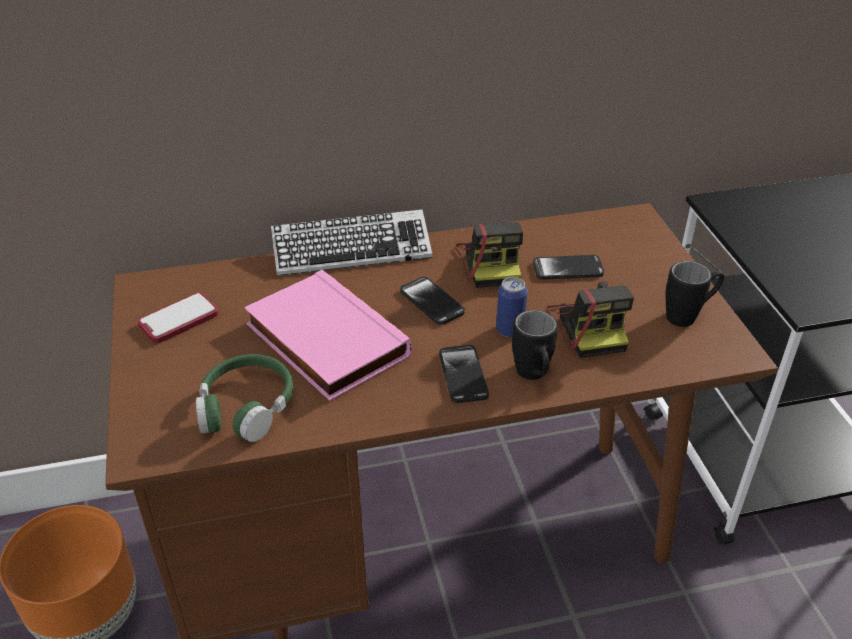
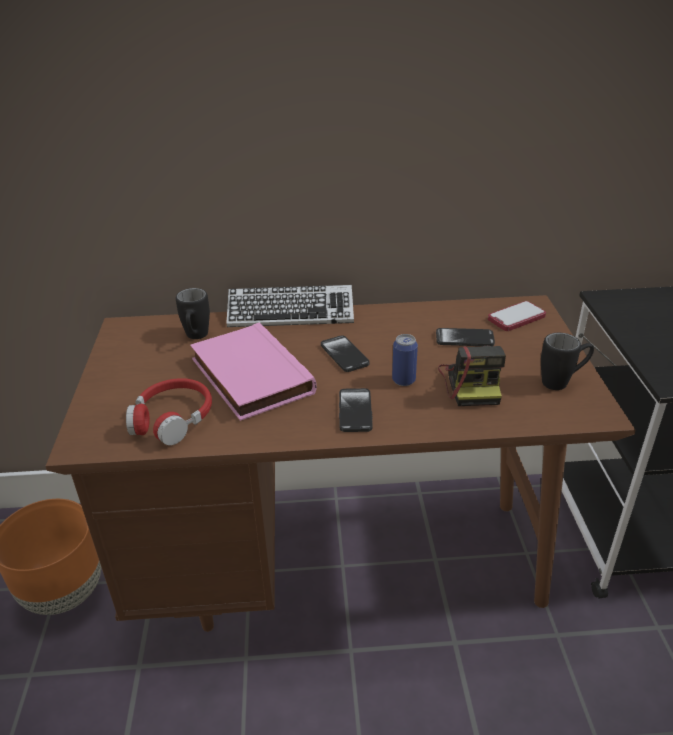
camera: 10 degrees right, 5 degrees down
phone [138,293,219,344] -> phone moved to [488,301,546,331]
green headphones [196,354,293,442] -> red headphones [126,378,212,445]
camera [455,221,523,288] -> none
black mug [512,310,558,380] -> black mug moved to [176,288,210,339]

